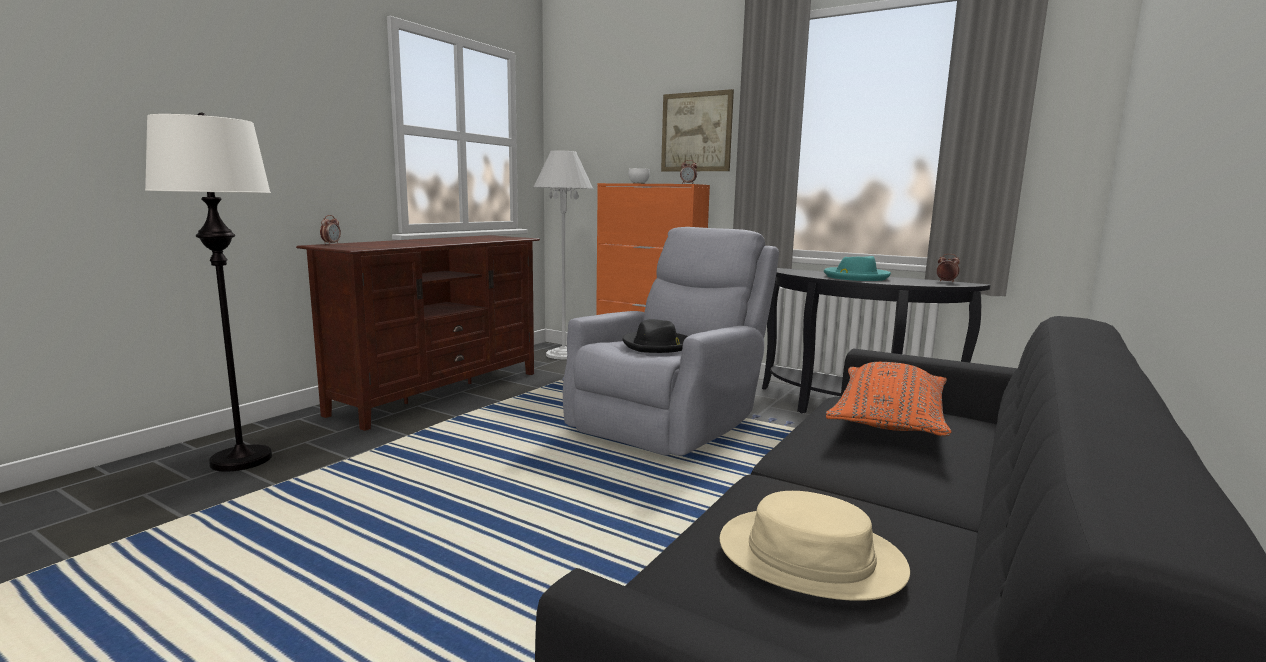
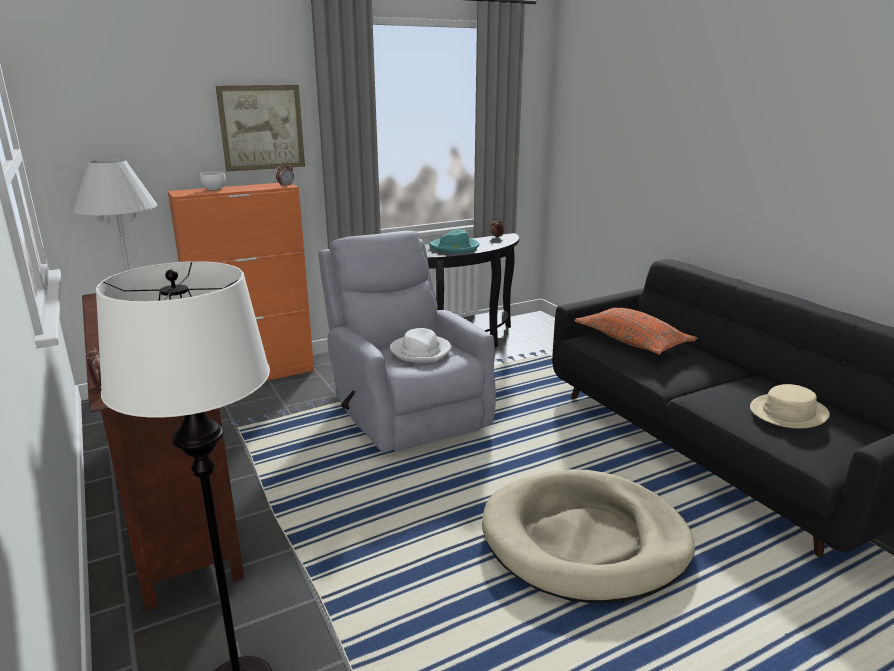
camera: 60 degrees left, 10 degrees up
black hat [623,319,688,353] -> white hat [390,328,451,363]
none -> beige dog bed [482,469,695,603]

